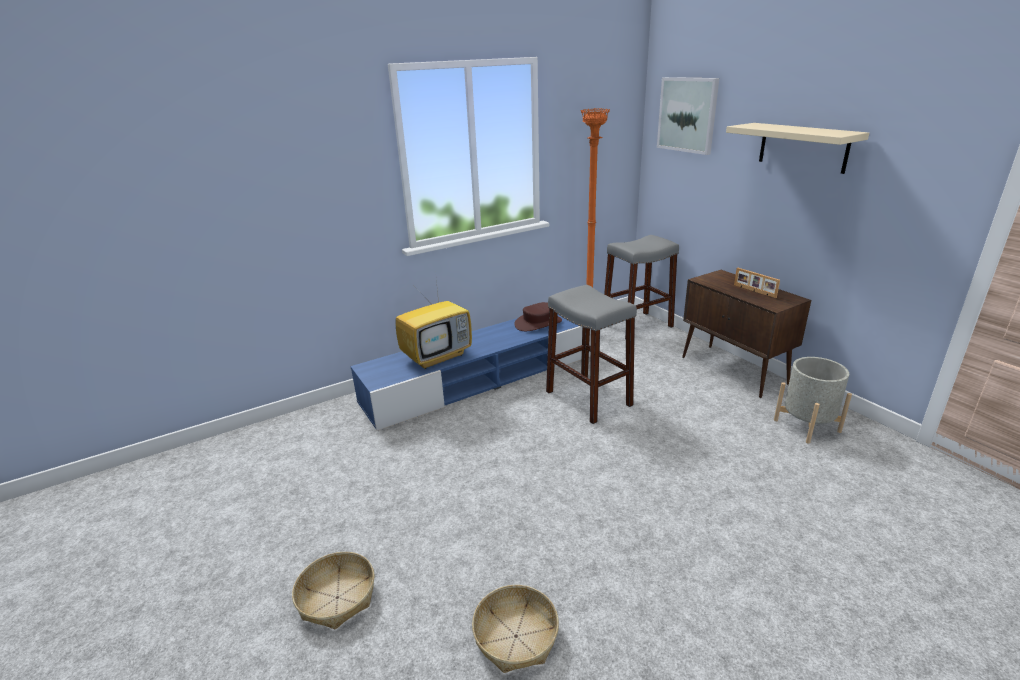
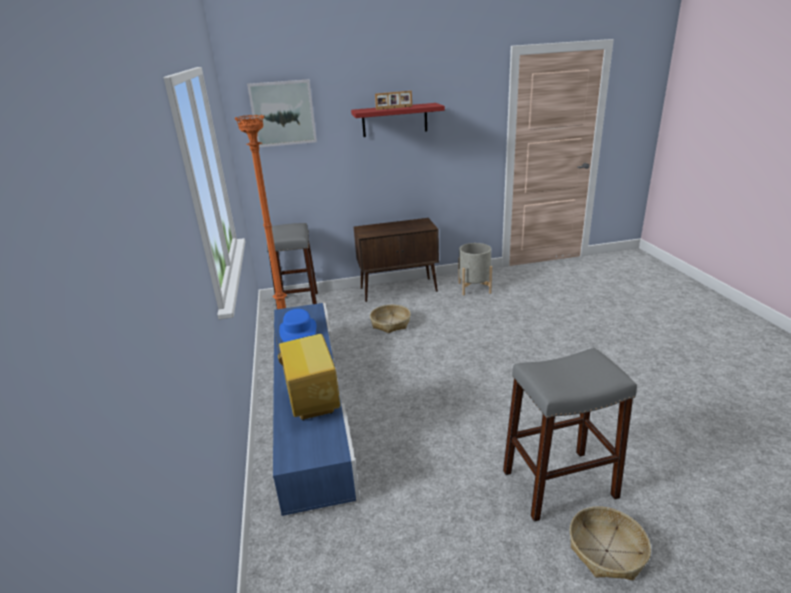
camera: 70 degrees left, 0 degrees up
basket [472,585,559,673] -> basket moved to [370,305,411,333]
brown hat [514,302,562,331] -> blue hat [279,309,316,342]
grey stool [546,285,637,424] -> grey stool moved to [503,348,637,522]
beige shelf [726,123,869,174] -> red shelf [351,103,445,137]
picture frame [734,268,780,298] -> picture frame moved to [375,91,412,110]

